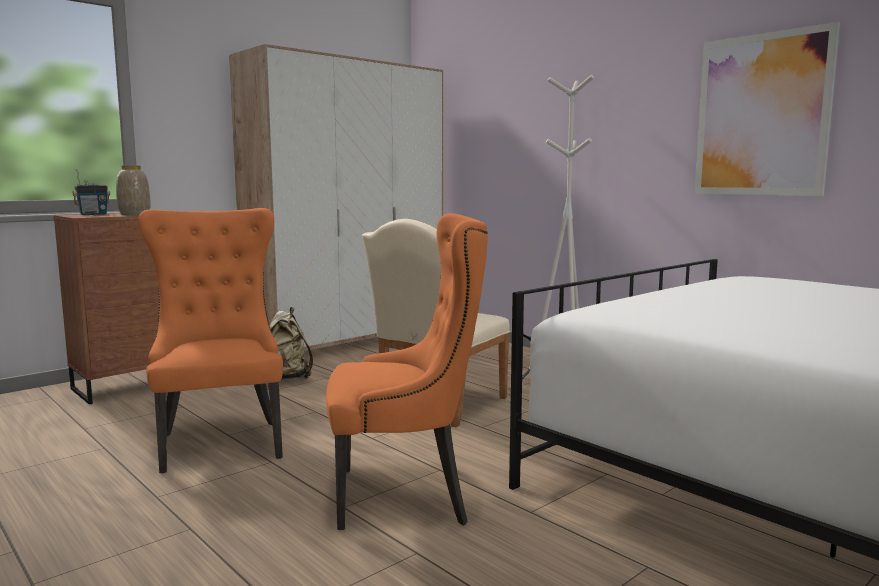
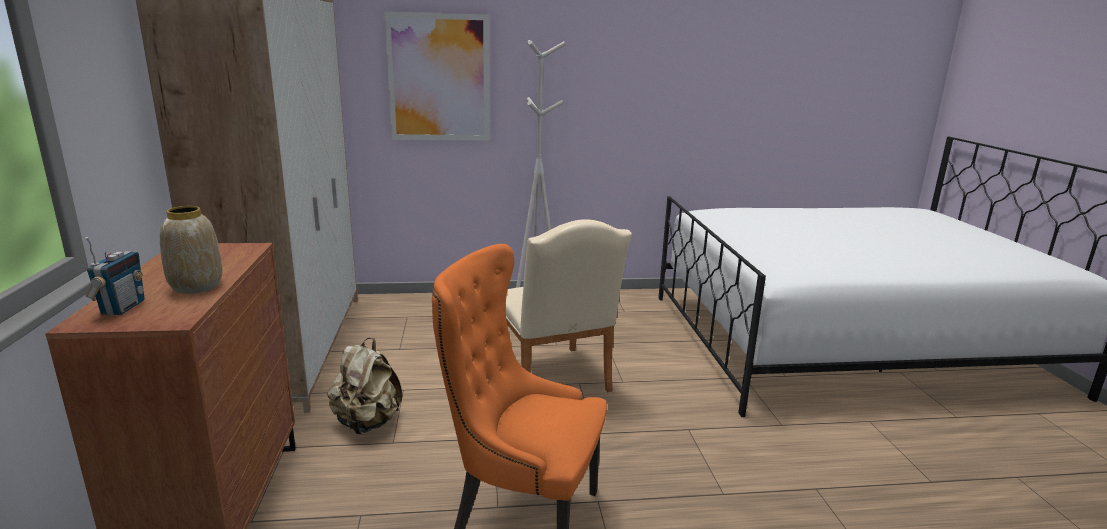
camera: 55 degrees left, 10 degrees up
orange chair [326,213,488,530] -> none
picture [694,22,840,196] -> picture moved to [384,11,489,140]

